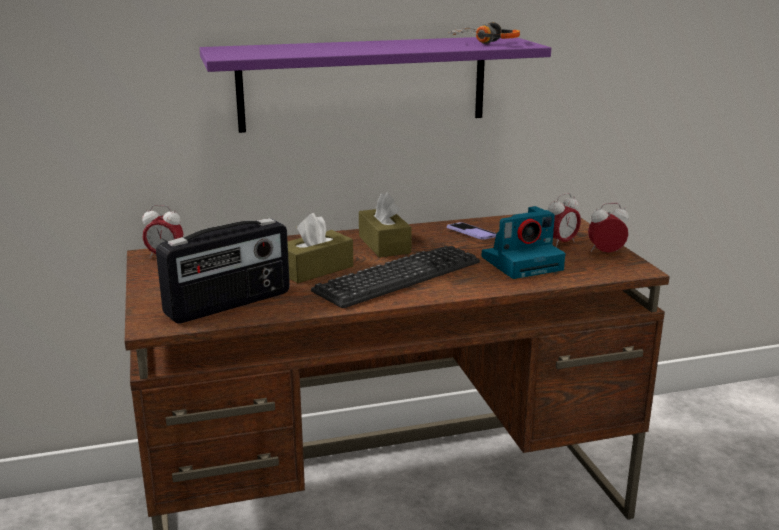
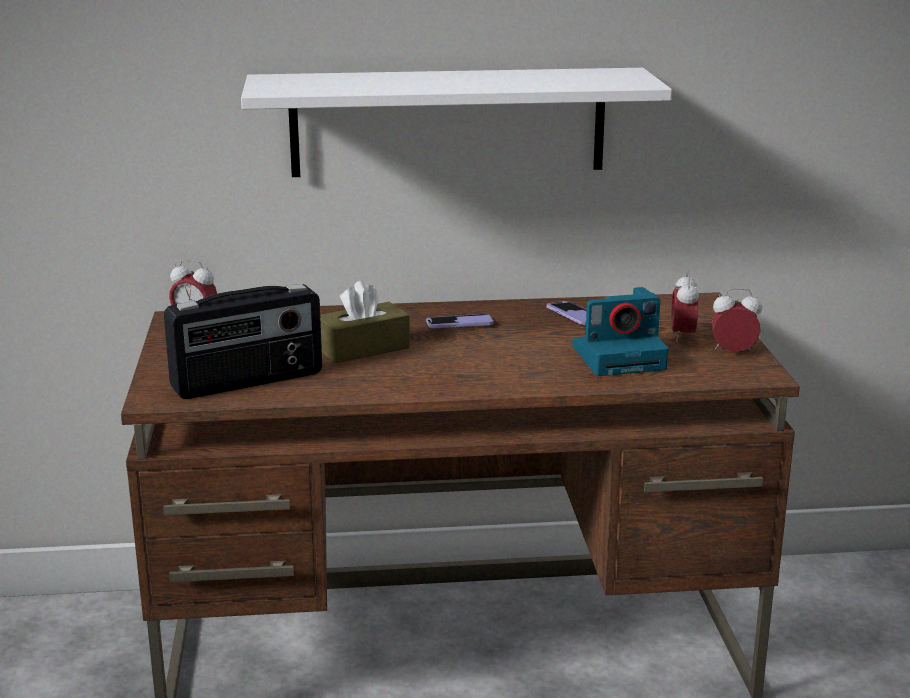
camera: 10 degrees right, 0 degrees up
purple shelf [199,37,551,133] -> white shelf [241,68,672,177]
keyboard [311,246,480,308] -> none
brown tissue box [359,192,412,258] -> phone [426,314,493,329]
headphones [448,22,520,44] -> none
alarm clock [548,193,581,248] -> alarm clock turned 120 degrees clockwise [671,271,699,342]

